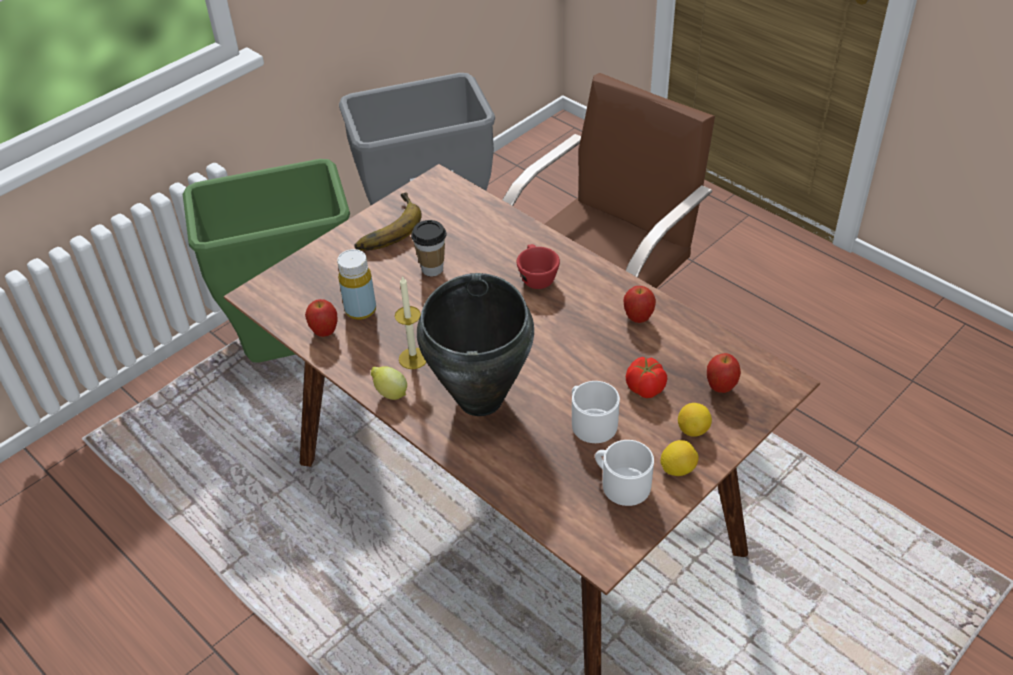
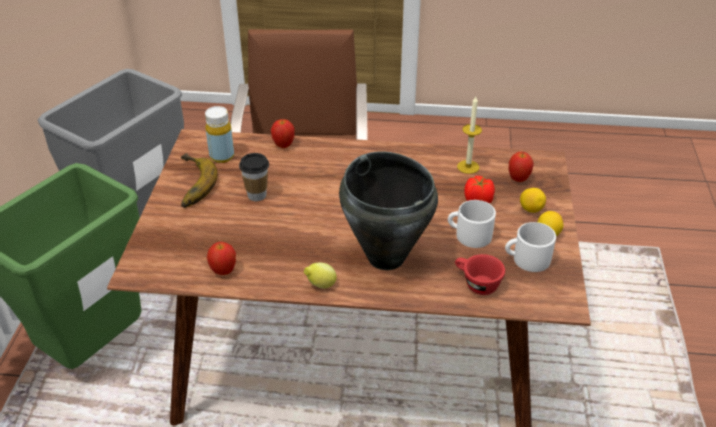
camera: 40 degrees left, 5 degrees down
yellow bottle [337,249,376,320] -> yellow bottle moved to [205,106,234,163]
candle [395,275,427,369] -> candle moved to [457,97,482,174]
red cup [517,244,560,289] -> red cup moved to [455,254,505,295]
apple [623,286,656,323] -> apple moved to [271,119,295,148]

